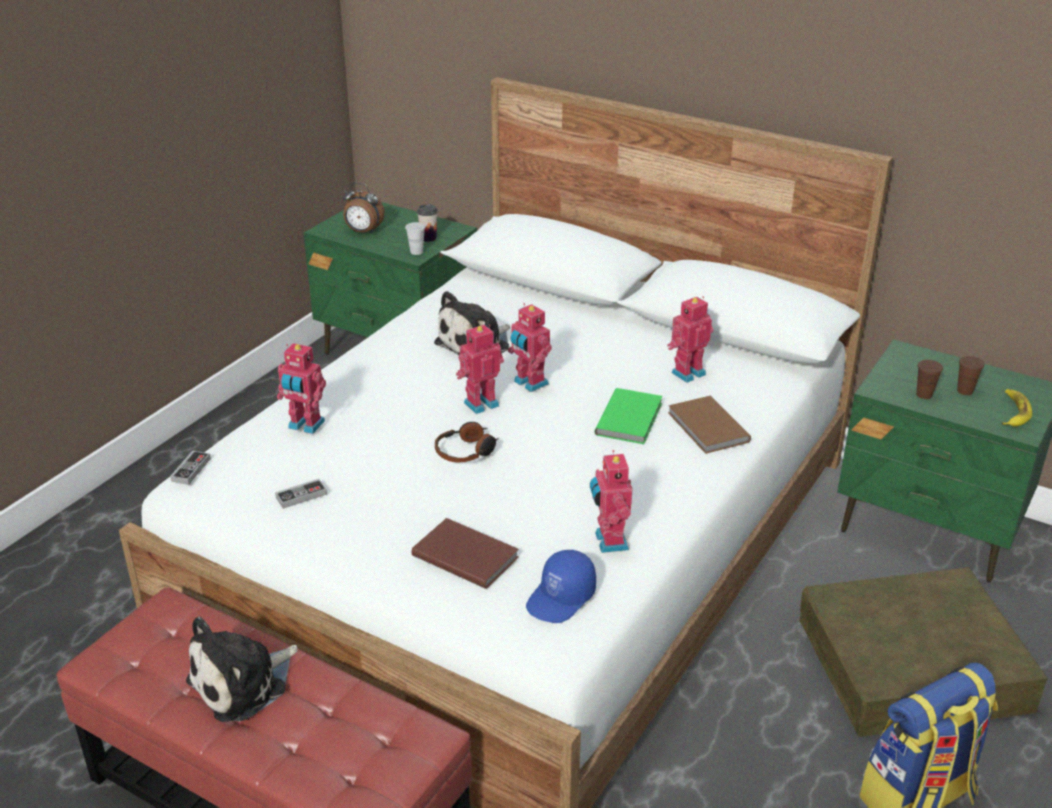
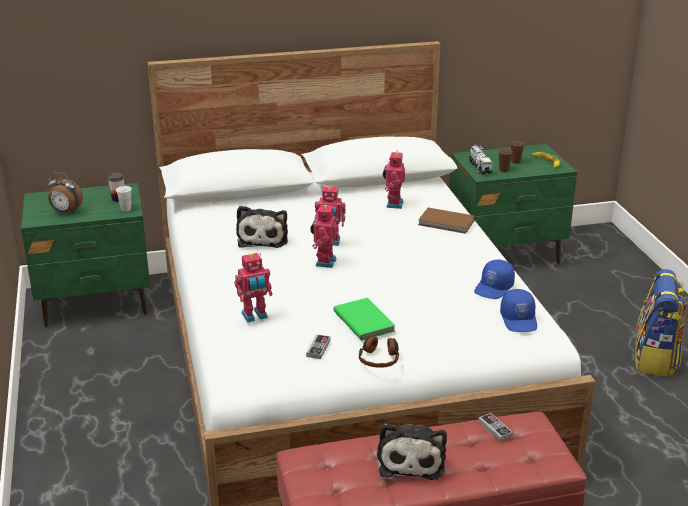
camera: 45 degrees left, 5 degrees down
game controller [170,450,211,485] -> game controller moved to [478,413,513,441]
alarm clock [342,182,385,234] -> alarm clock turned 45 degrees clockwise [47,172,83,214]
brown book [411,518,519,589] -> none
headphones [435,422,499,462] -> headphones moved to [359,336,399,368]
toy robot [590,450,633,553] -> blue cap [474,260,515,299]
green book [595,388,663,444] -> green book moved to [333,298,396,341]
brown storage box [799,567,1048,737] -> none
none -> toy truck [469,144,493,174]

